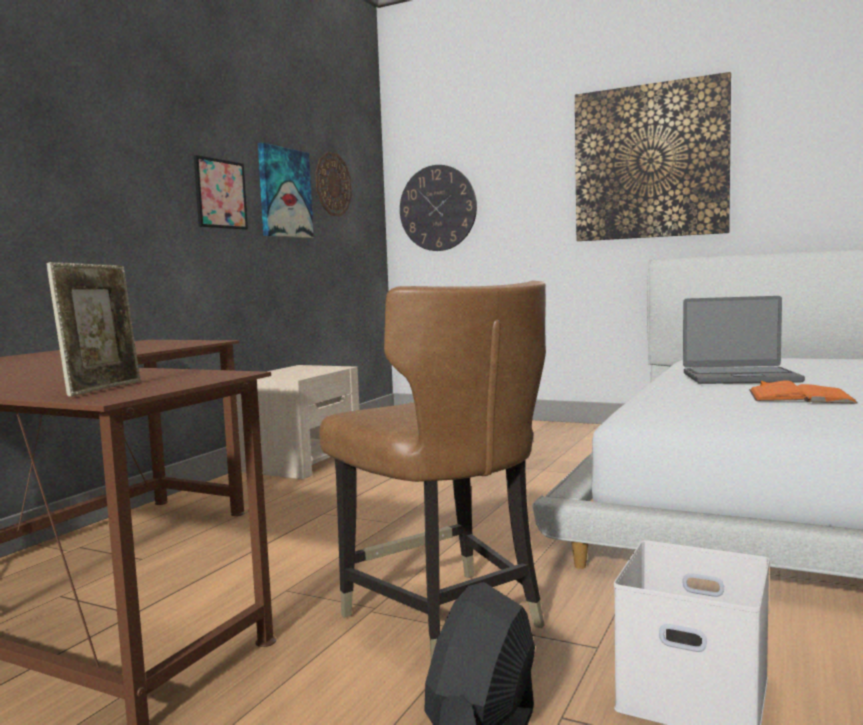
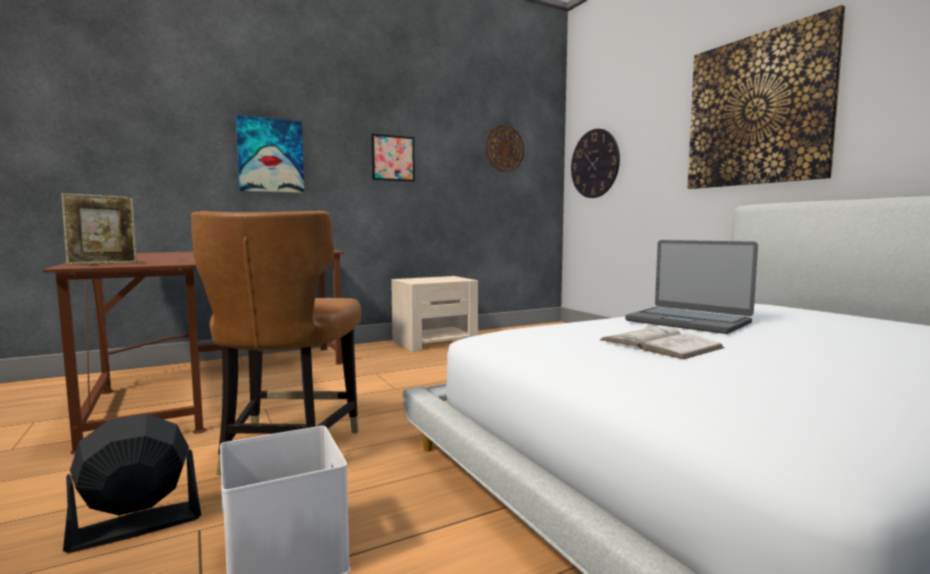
camera: 35 degrees right, 0 degrees up
picture [258,143,314,238] -> picture moved to [236,115,304,193]
orange book [749,380,858,404] -> white book [600,324,725,359]

